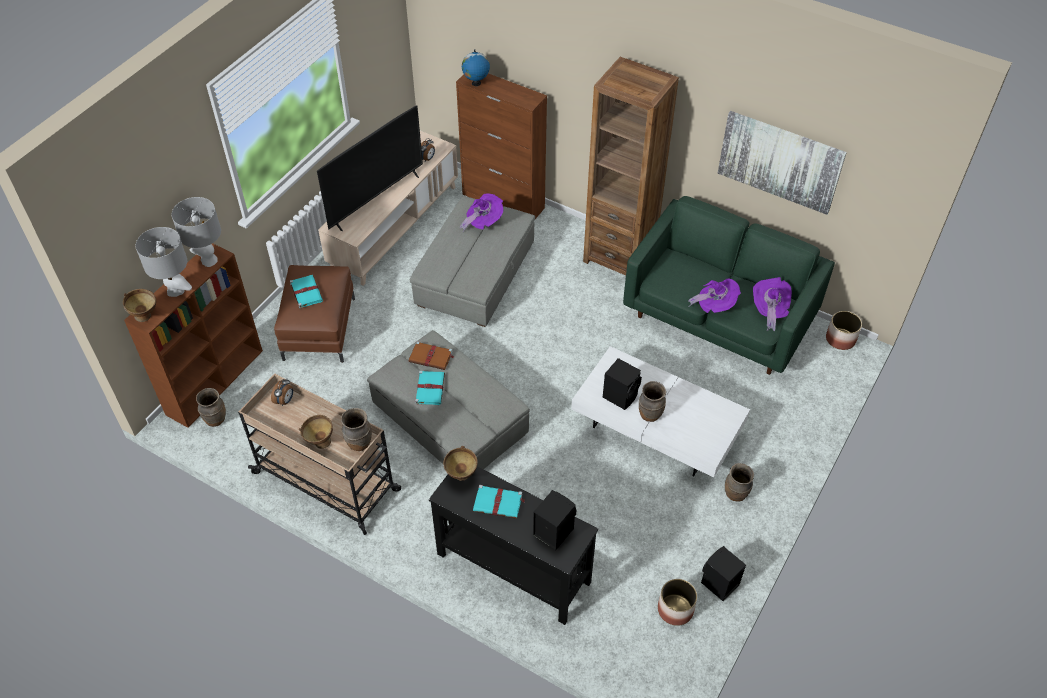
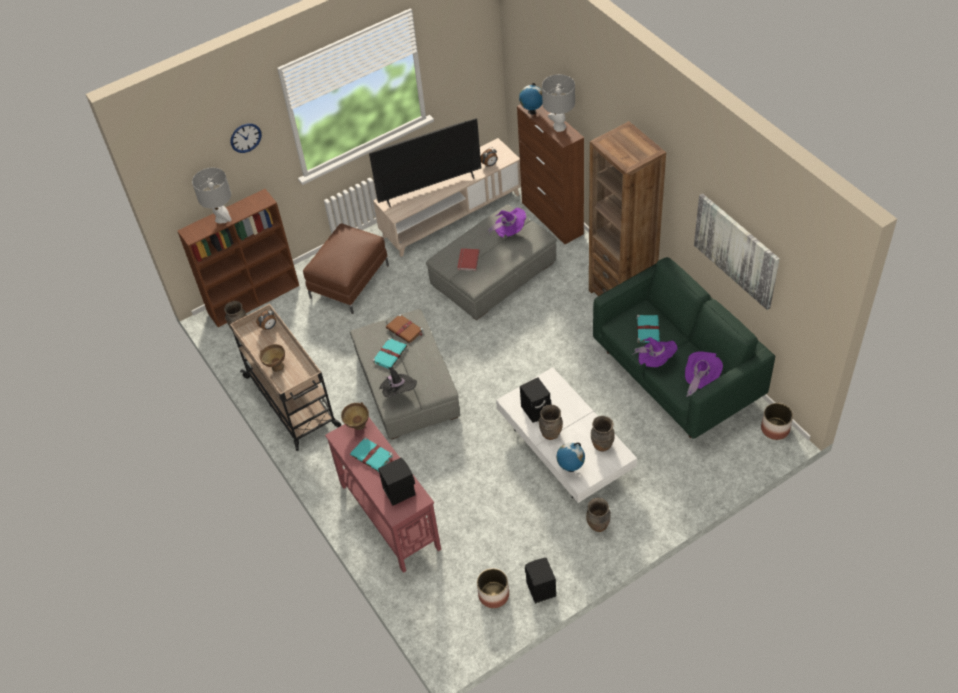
camera: 30 degrees right, 0 degrees up
brown bowl [123,289,156,322] -> none
grey table lamp [171,197,221,267] -> grey table lamp moved to [542,74,575,132]
turquoise book [290,275,323,309] -> turquoise book moved to [636,315,660,343]
brown vase [341,408,372,451] -> brown vase moved to [591,416,615,452]
black console table [429,466,598,625] -> red console table [325,418,441,573]
none -> wall clock [230,123,262,153]
none -> black hat [379,367,417,397]
none -> red book [457,248,480,271]
none -> globe [556,443,585,472]

